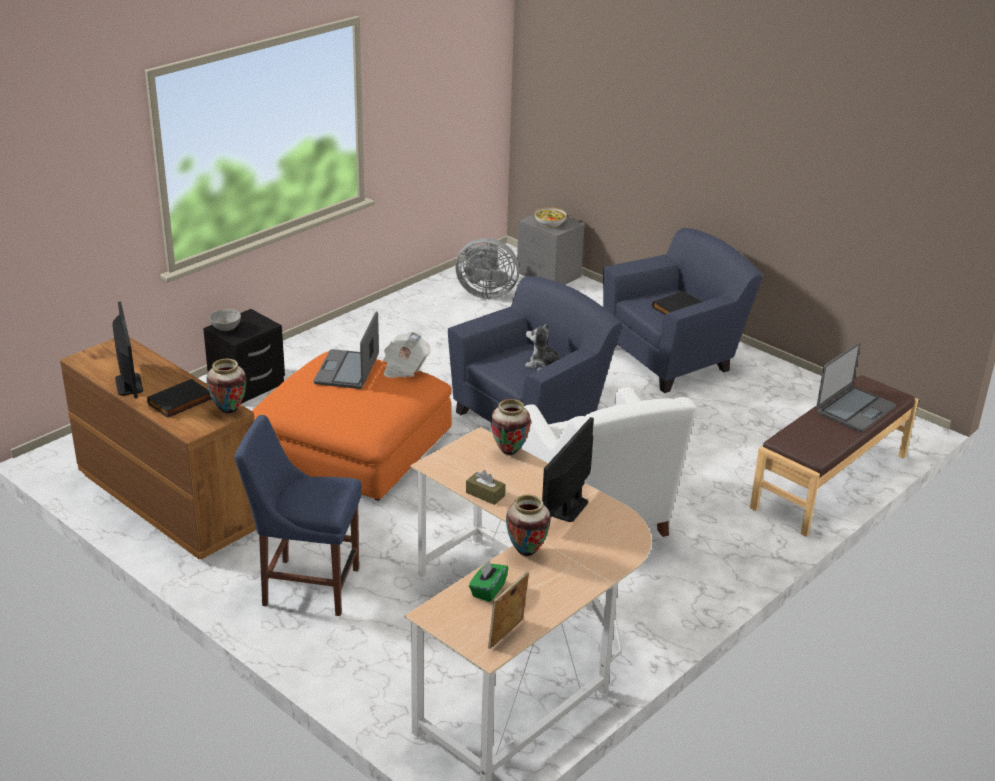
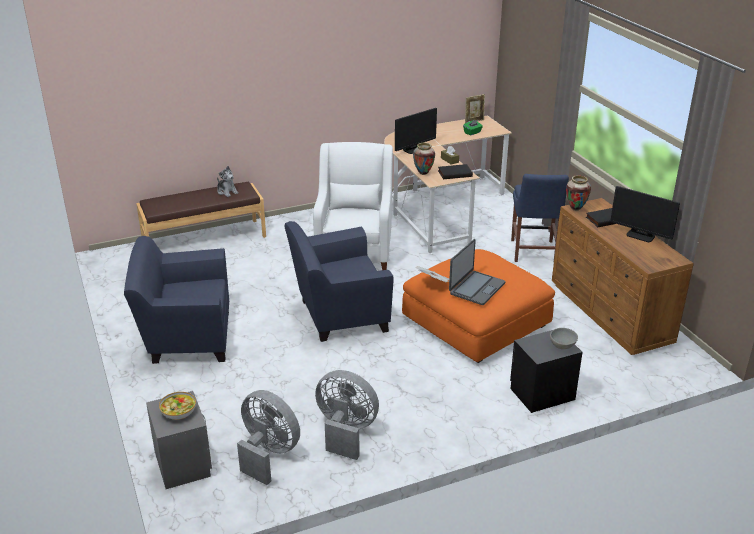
camera: 155 degrees left, 0 degrees up
monitor [112,302,143,399] -> monitor turned 60 degrees counterclockwise [610,186,680,242]
blue chair [234,415,362,616] -> blue chair turned 60 degrees clockwise [511,174,569,262]
vase [506,495,551,557] -> none
plush toy [525,324,567,371] -> plush toy moved to [217,166,238,197]
black book [652,291,702,315] -> black book moved to [438,164,473,179]
laptop [816,342,896,432] -> none
none -> grey fan [315,370,379,460]

